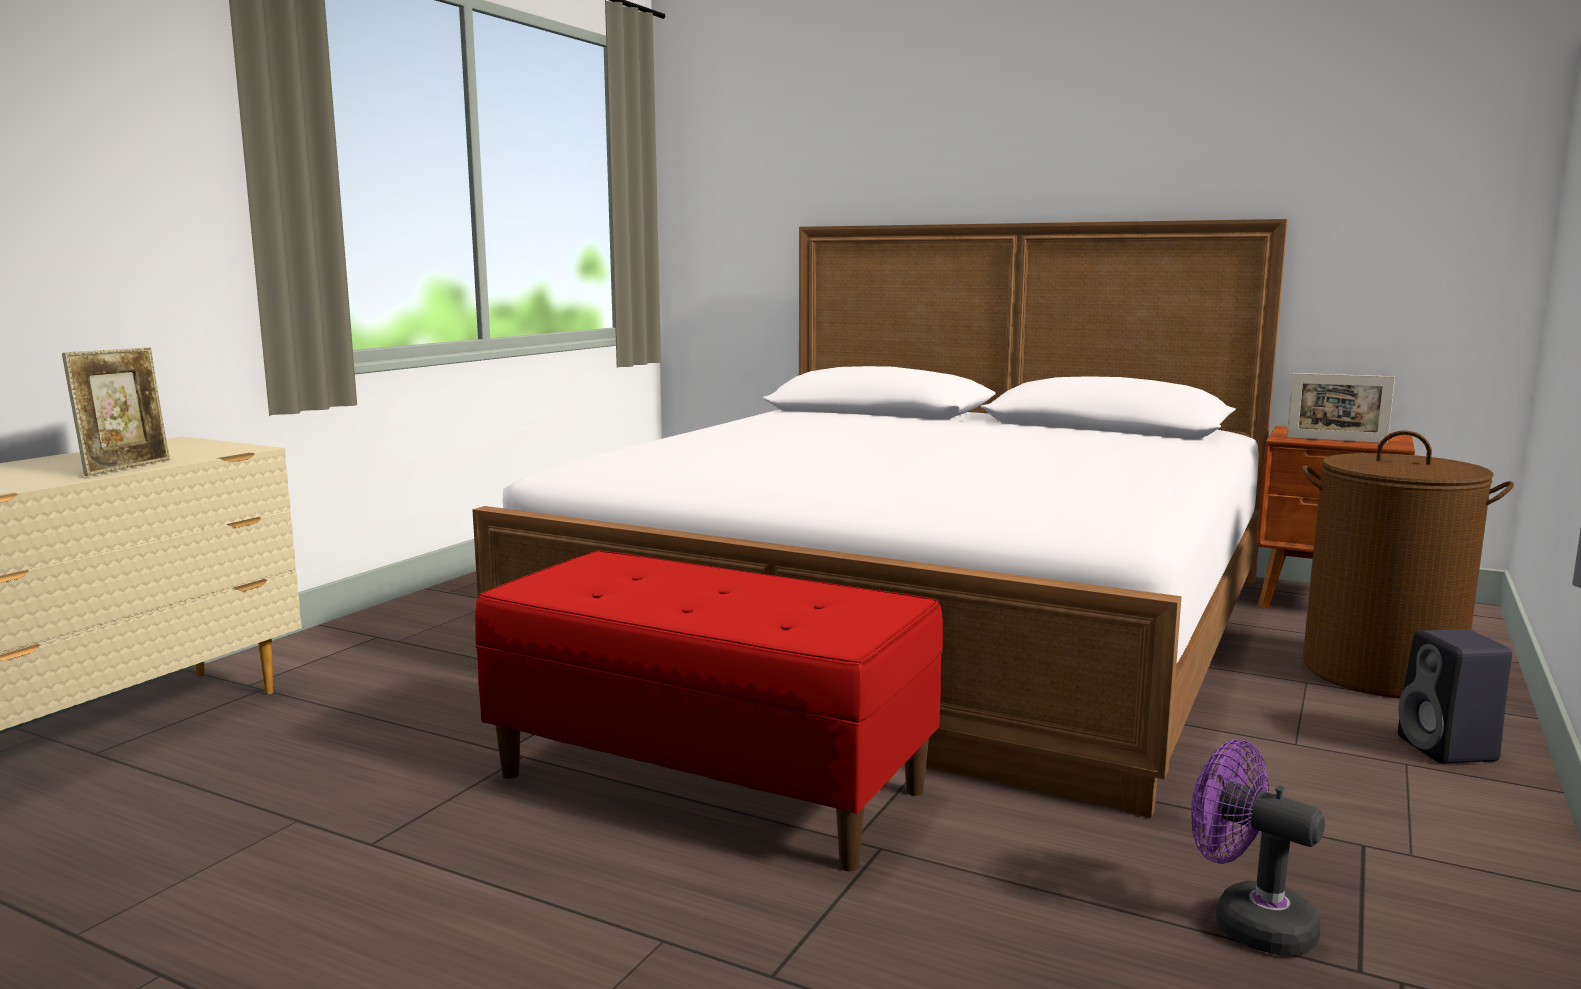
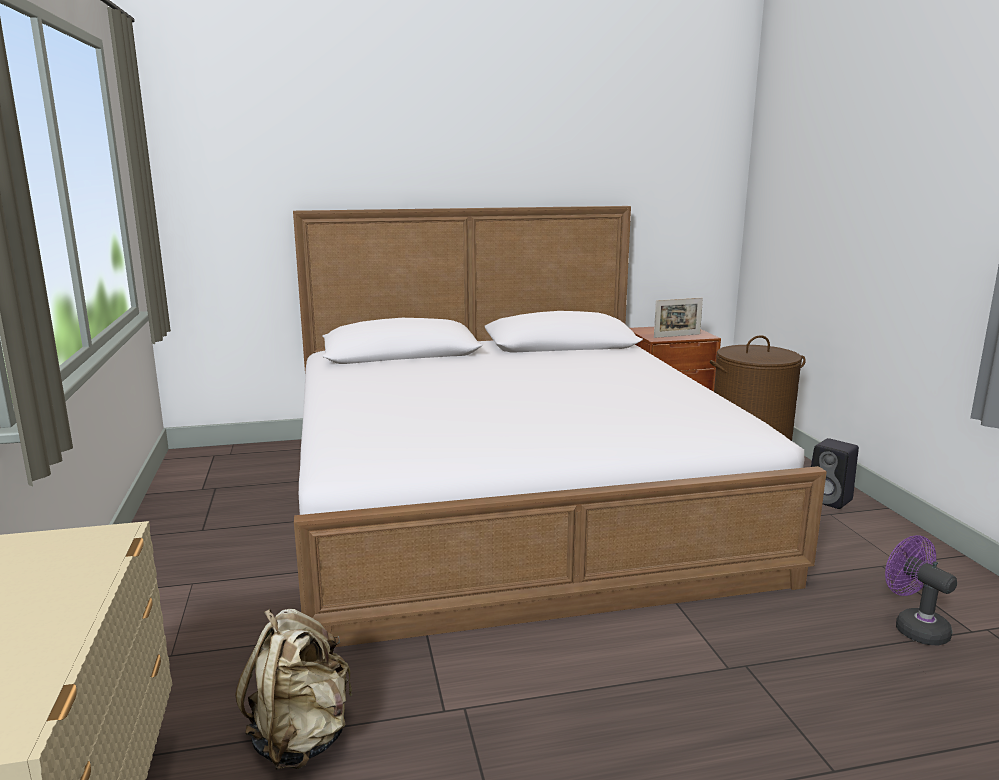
camera: 40 degrees left, 5 degrees up
picture frame [62,348,170,476] -> none
red bench [475,551,943,871] -> none
purple fan [1191,739,1325,955] -> purple fan turned 60 degrees clockwise [885,535,957,646]
none -> beige backpack [235,609,352,770]

